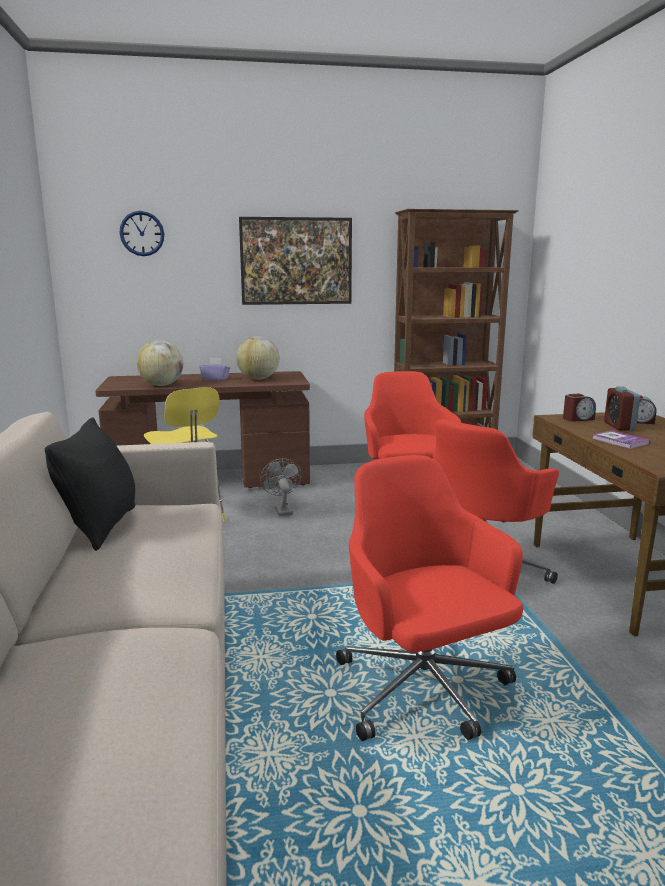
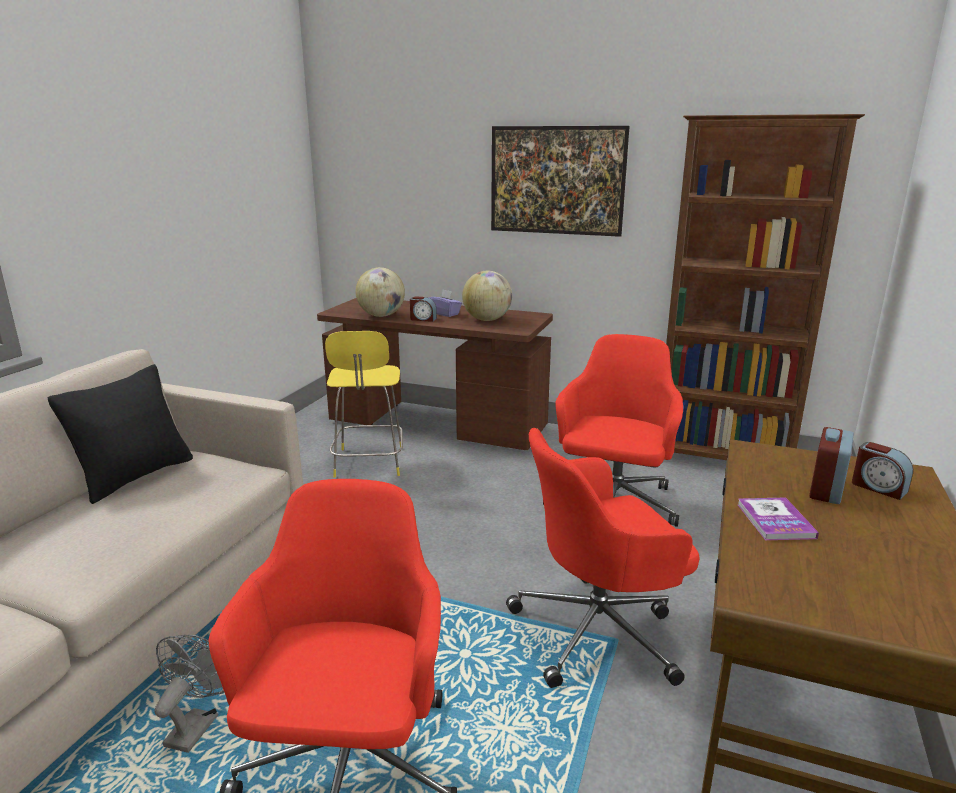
camera: 30 degrees right, 5 degrees up
wall clock [119,211,164,256] -> none
grey fan [260,458,302,516] -> grey fan moved to [154,635,224,753]
alarm clock [563,394,596,422] -> alarm clock moved to [410,296,437,322]

